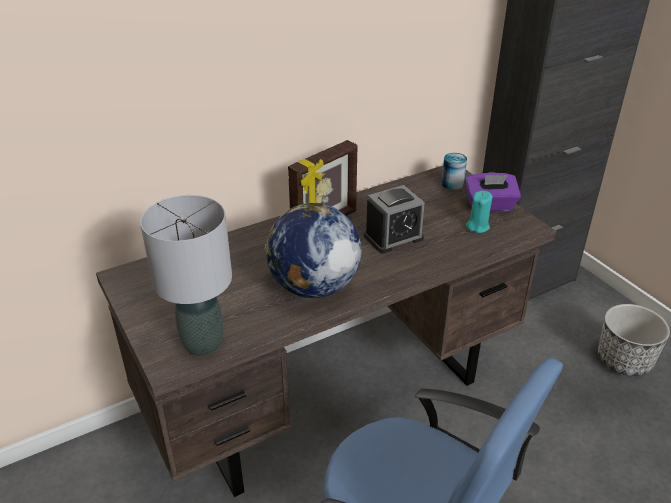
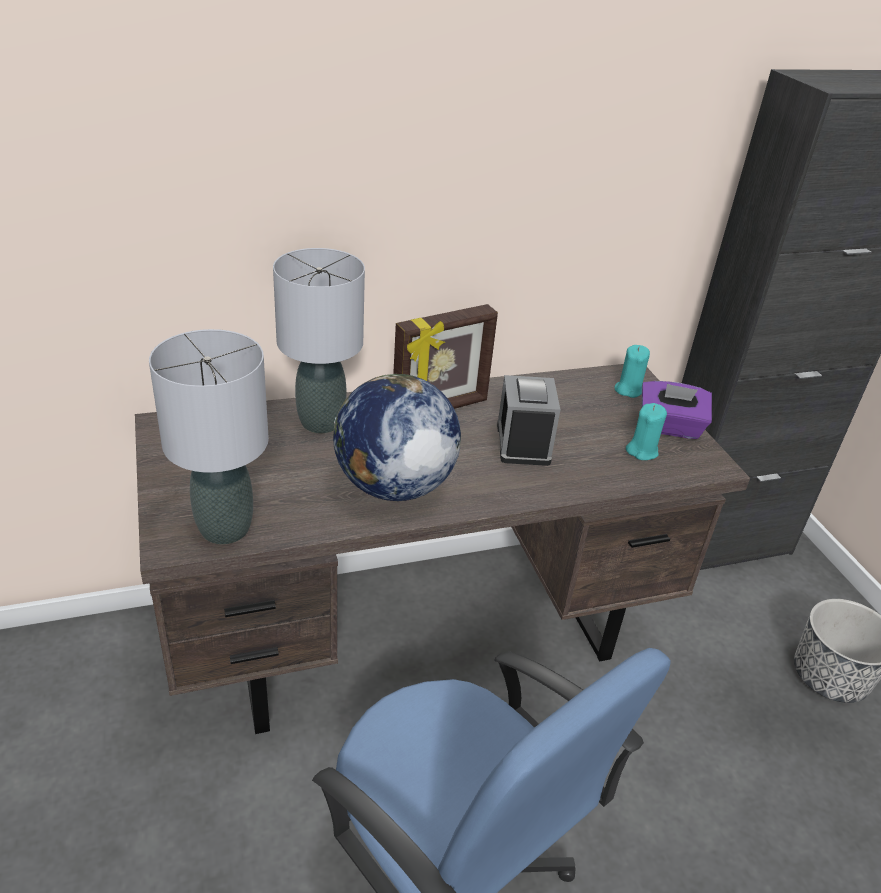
camera: 10 degrees right, 0 degrees up
alarm clock [364,185,425,253] -> alarm clock turned 105 degrees clockwise [497,375,560,466]
can [441,153,467,190] -> turquoise candle [615,345,650,398]
none -> grey table lamp [273,248,365,433]

